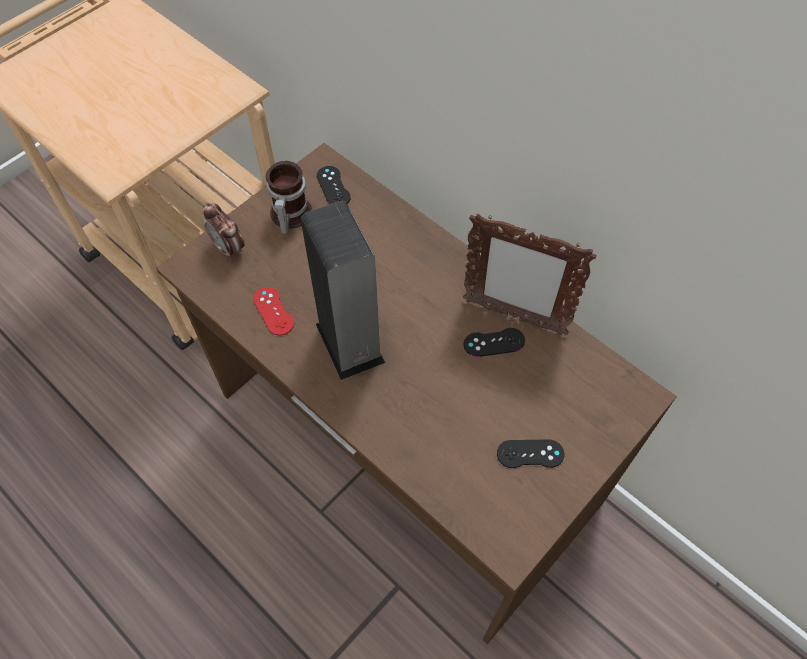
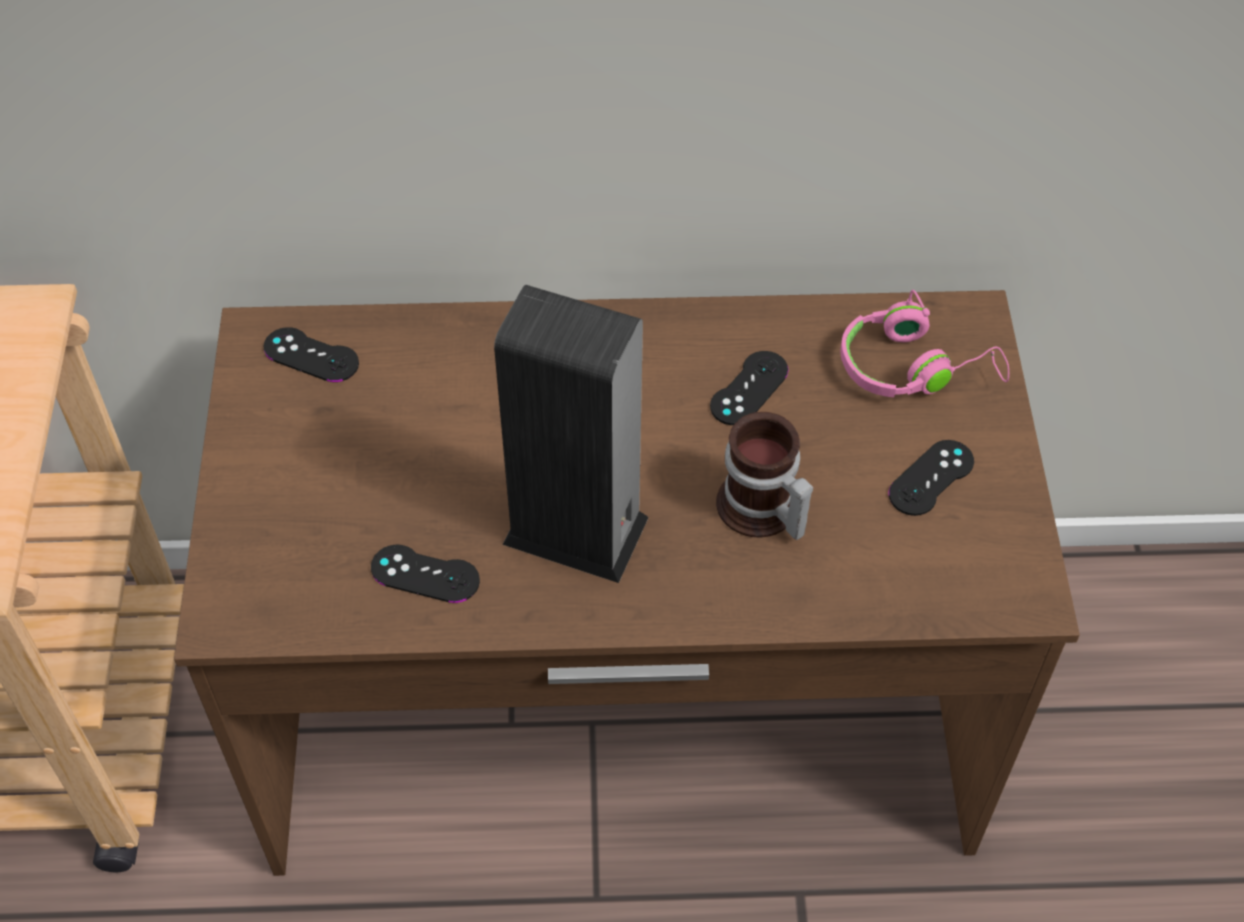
camera: 45 degrees left, 5 degrees down
alarm clock [203,202,245,260] -> none
red game controller [253,287,294,335] -> black game controller [371,544,480,603]
mug [266,161,312,234] -> mug moved to [716,412,813,540]
picture frame [463,213,597,335] -> none
none -> pink headphones [840,290,1009,397]

